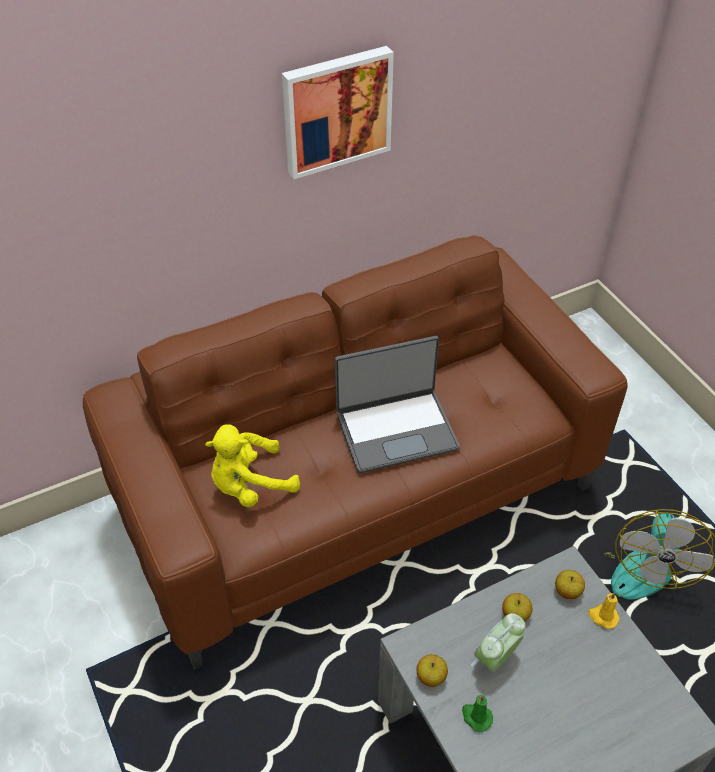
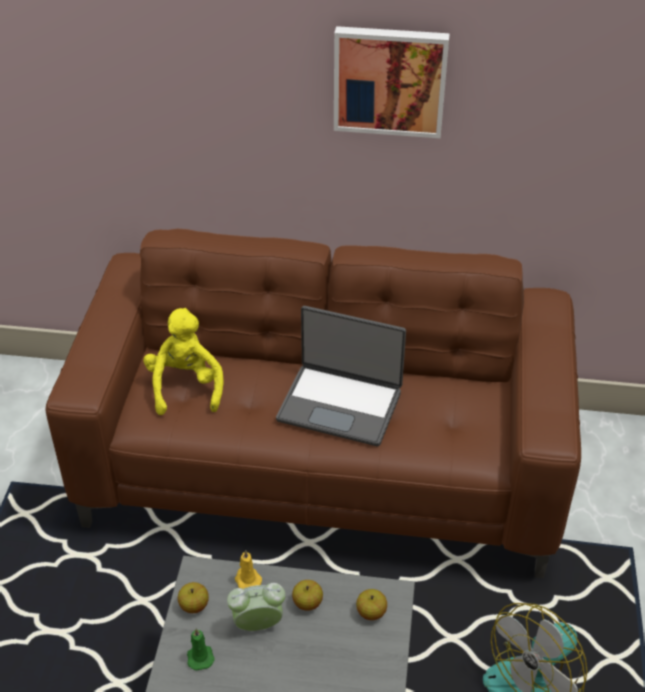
camera: 35 degrees right, 5 degrees down
yellow plush toy [205,424,300,507] -> yellow plush toy turned 75 degrees clockwise [143,308,224,415]
yellow candle [588,592,619,629] -> yellow candle moved to [235,550,262,589]

